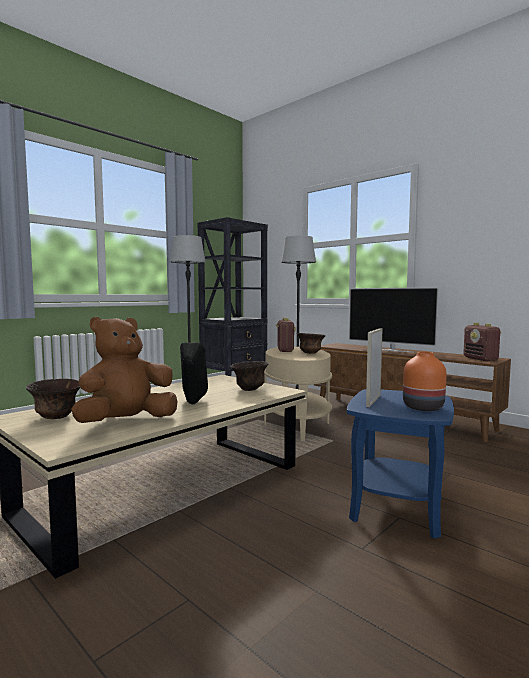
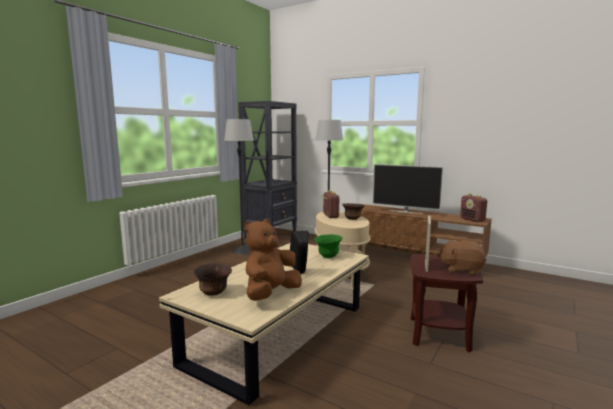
camera: 10 degrees left, 5 degrees up
brown bowl [230,361,269,391] -> green bowl [314,234,343,258]
blue side table [347,389,454,539] -> brown side table [411,254,483,352]
orange vase [403,352,446,411] -> brown plush toy [437,240,486,276]

